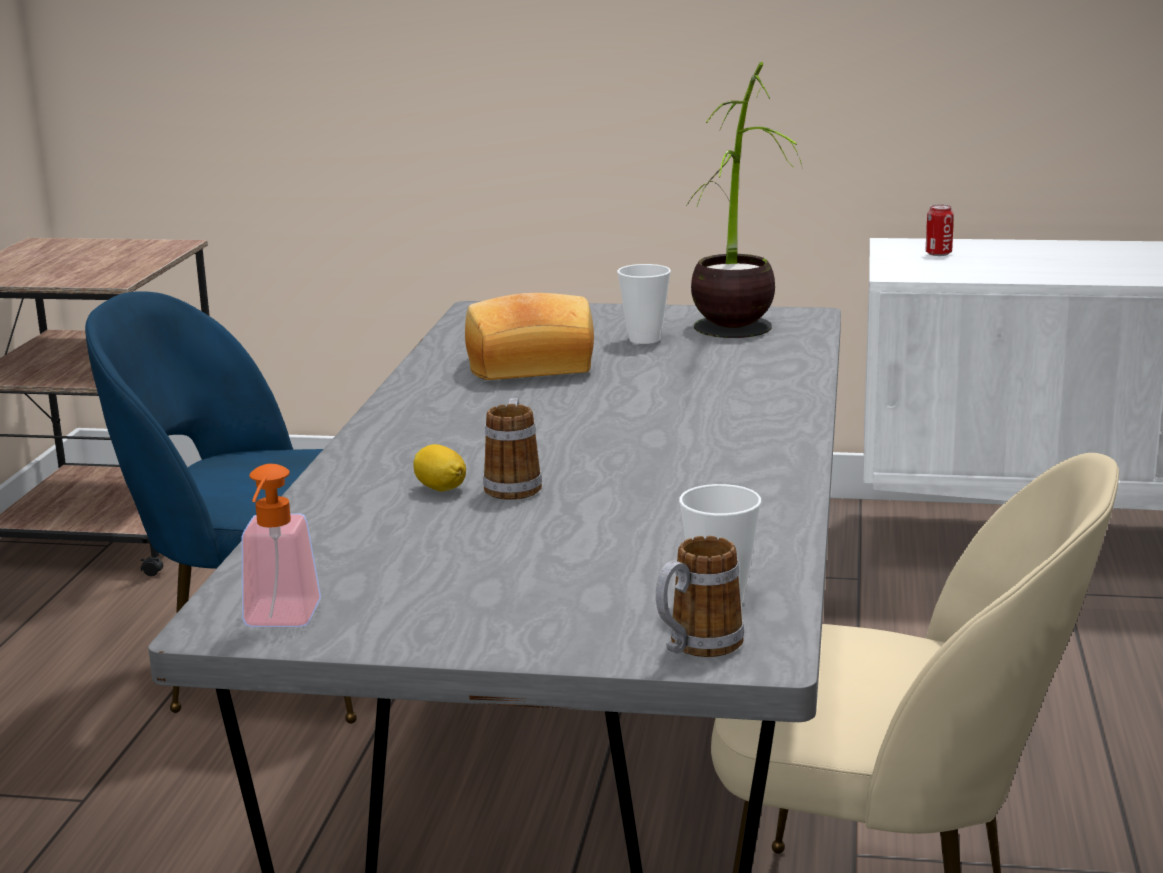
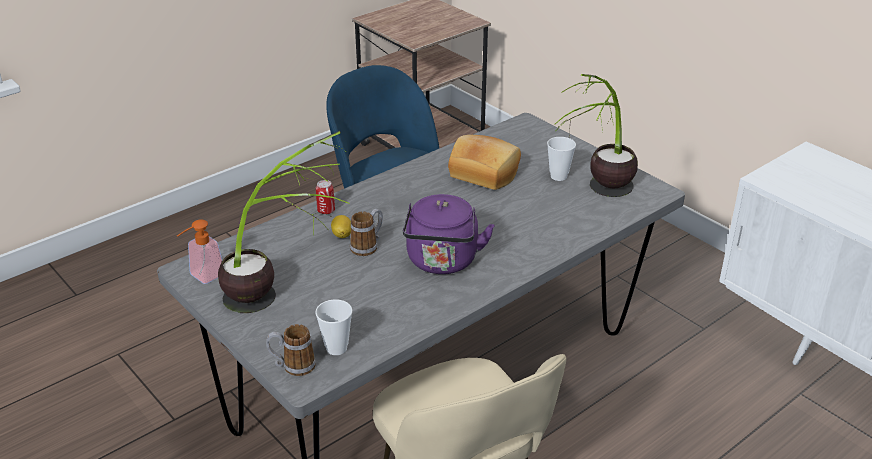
camera: 40 degrees right, 15 degrees up
can [925,204,954,256] -> can moved to [316,180,335,215]
none -> potted plant [218,131,349,313]
none -> purple kettle [403,194,494,274]

